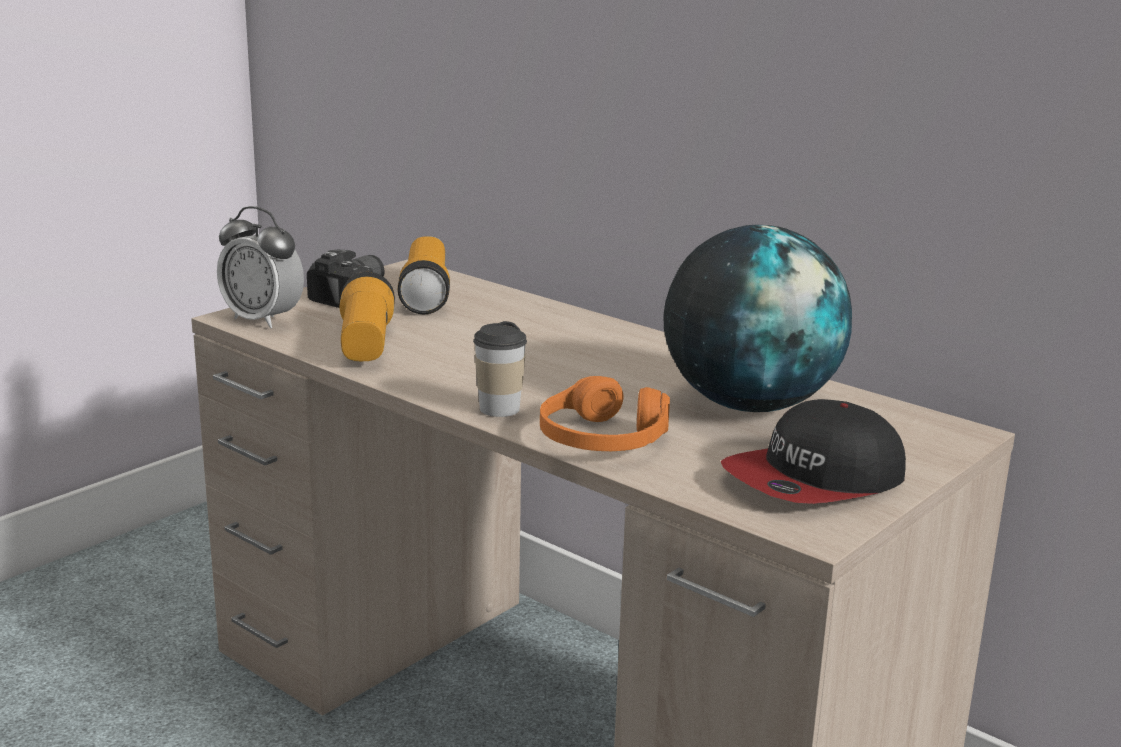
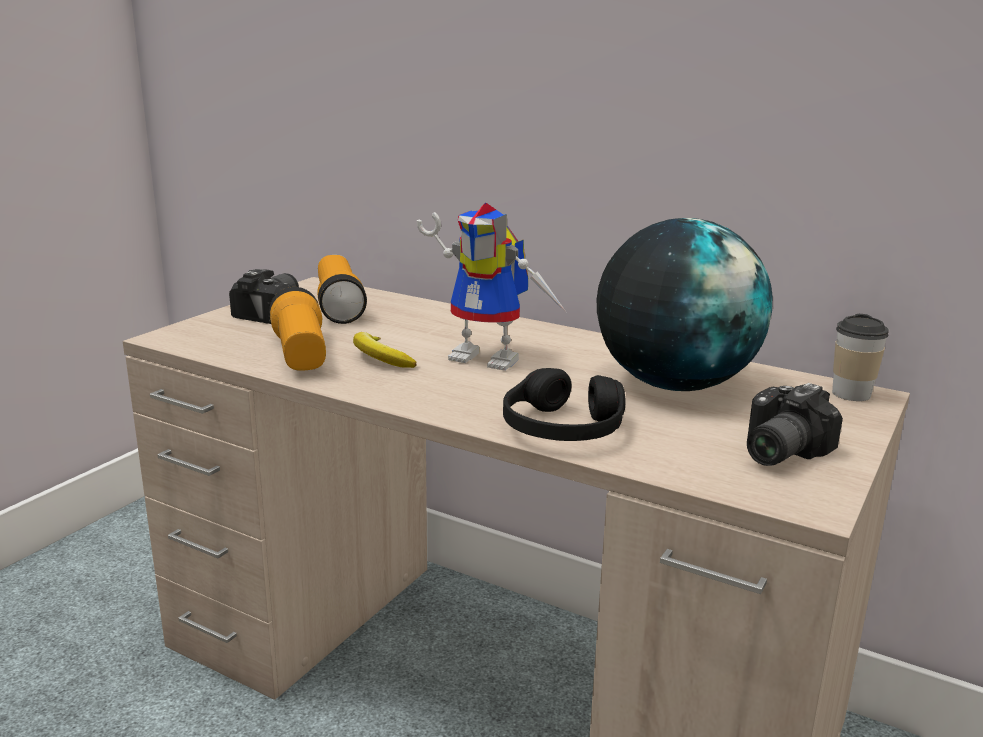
camera: 10 degrees left, 0 degrees up
alarm clock [217,206,304,328] -> none
cup [473,321,527,417] -> cup moved to [832,314,889,401]
orange headphones [540,376,670,451] -> black headphones [503,368,625,441]
cap [720,399,906,504] -> camera [747,383,843,466]
none -> banana [353,332,417,368]
none -> toy robot [417,203,567,371]

